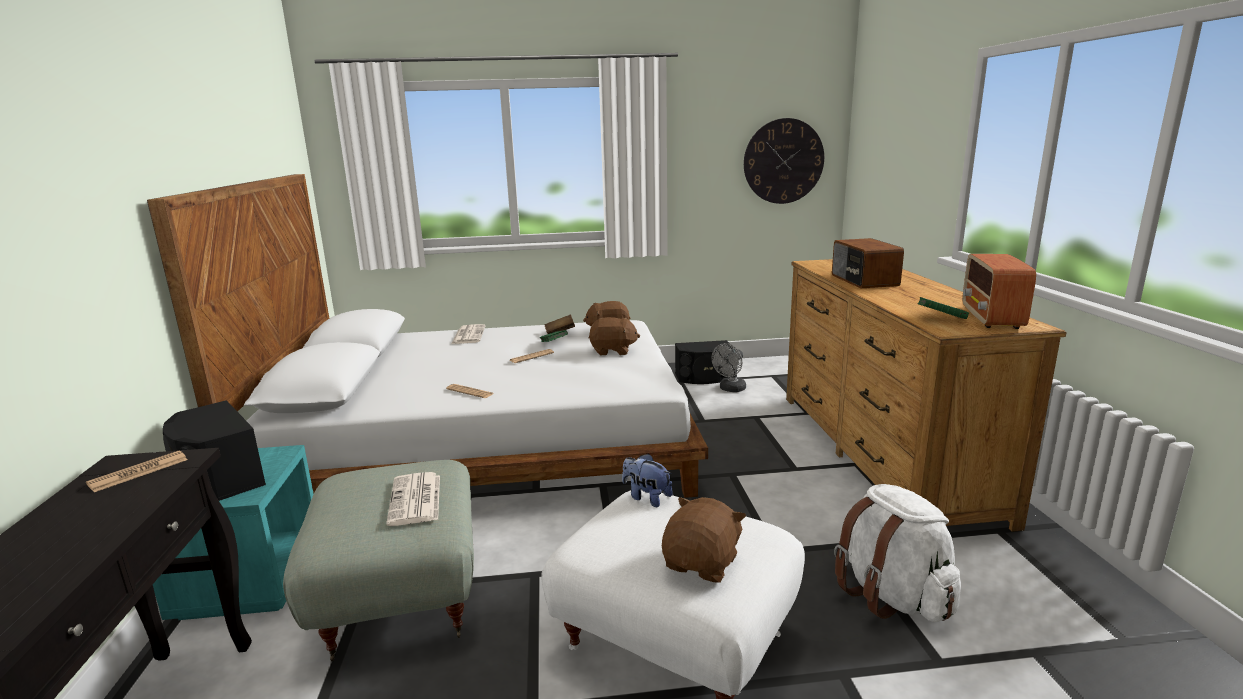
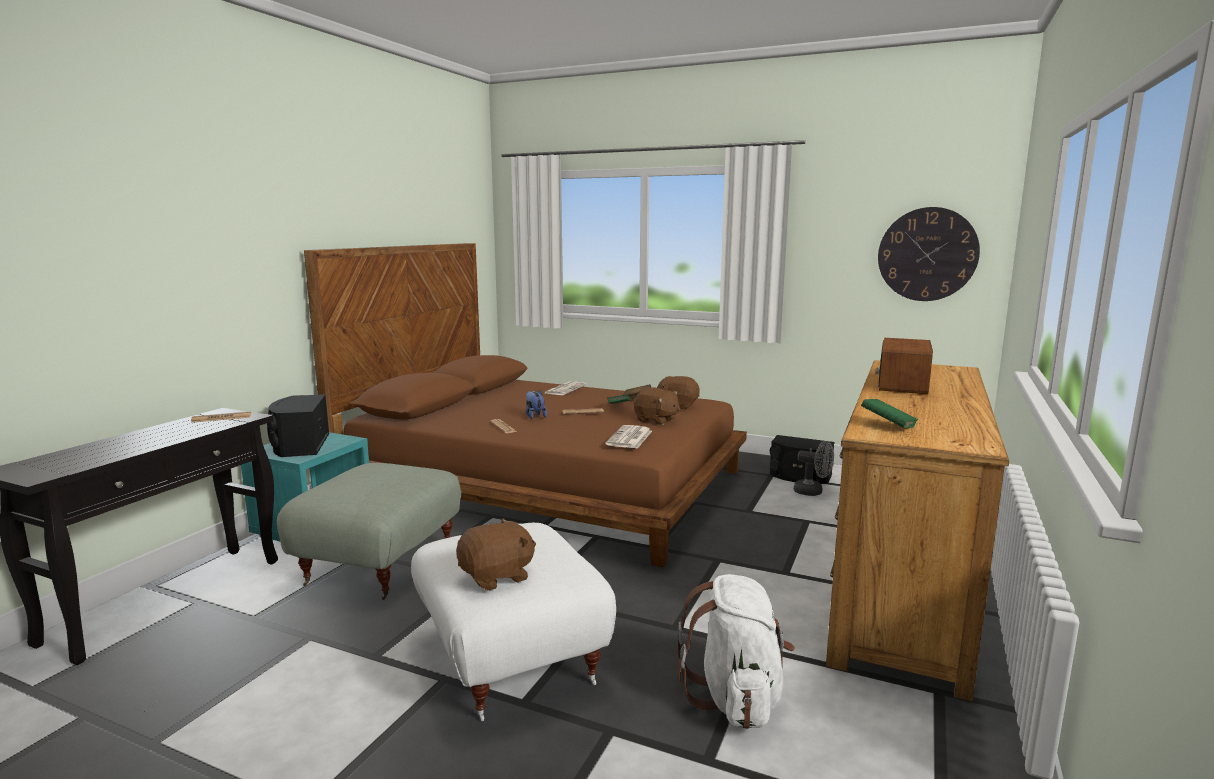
camera: 30 degrees right, 5 degrees down
white bed [147,174,708,498] -> brown bed [304,243,747,567]
newspaper [386,472,440,526] -> newspaper moved to [605,425,652,449]
plush toy [622,453,673,507] -> plush toy moved to [526,390,547,419]
grey fan [712,343,746,392] -> grey fan turned 135 degrees counterclockwise [794,441,834,496]
radio [962,254,1036,329] -> none

